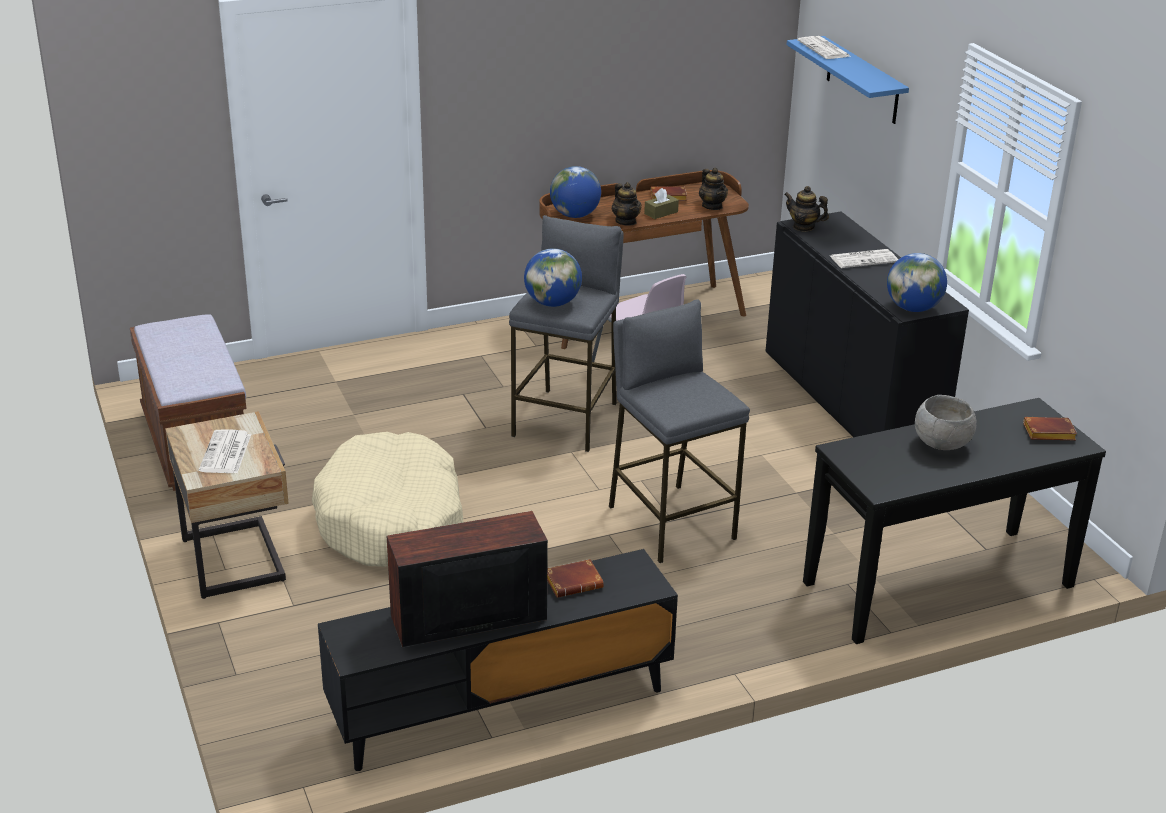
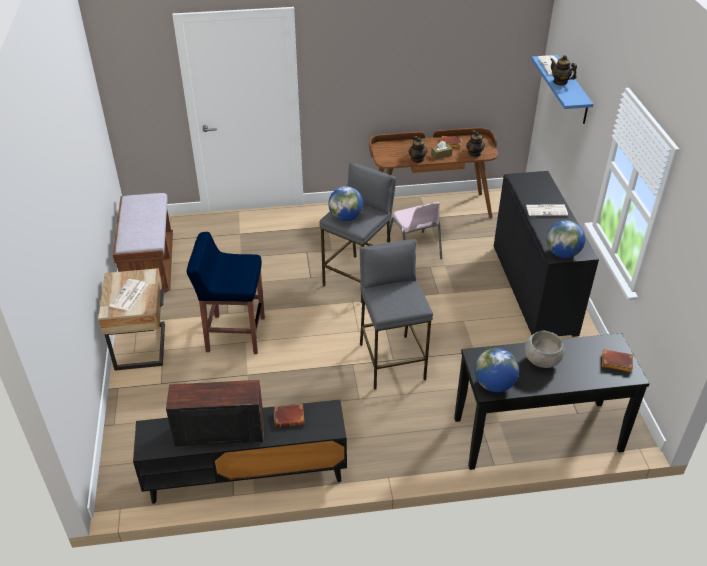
camera: 15 degrees right, 10 degrees up
beige dog bed [312,432,463,567] -> blue stool [186,232,265,354]
globe [550,166,601,218] -> globe moved to [475,348,519,392]
teapot [784,186,829,232] -> teapot moved to [550,55,577,85]

